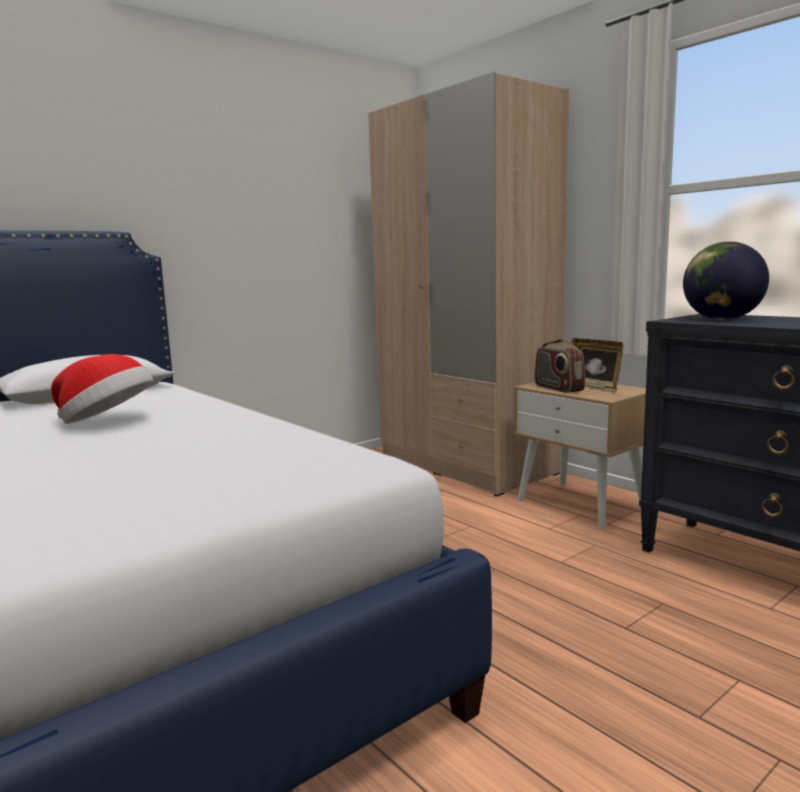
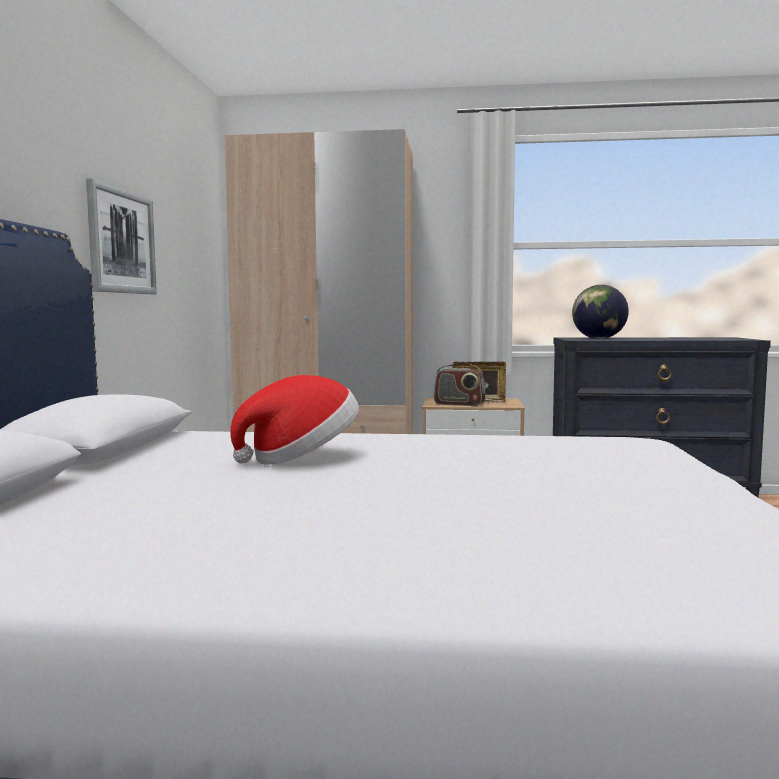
camera: 45 degrees left, 5 degrees down
none -> picture [86,178,157,294]

